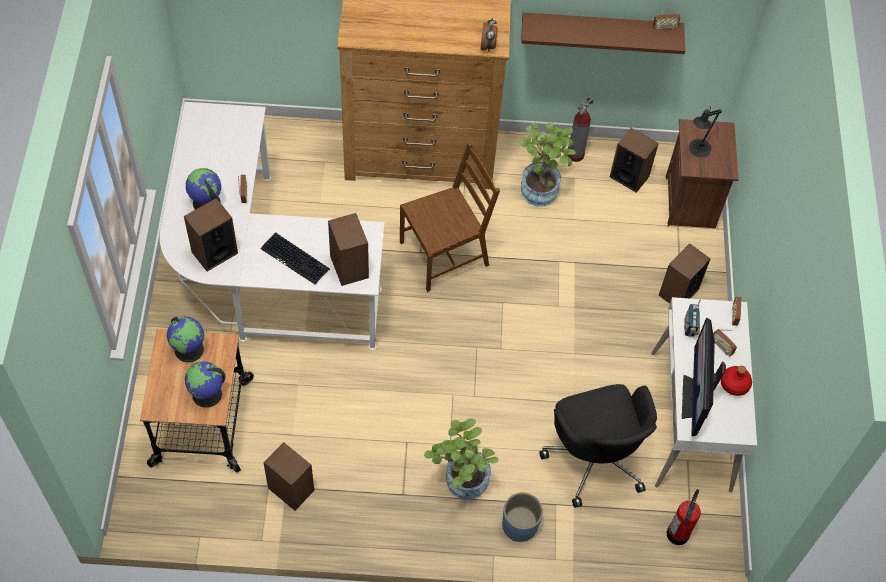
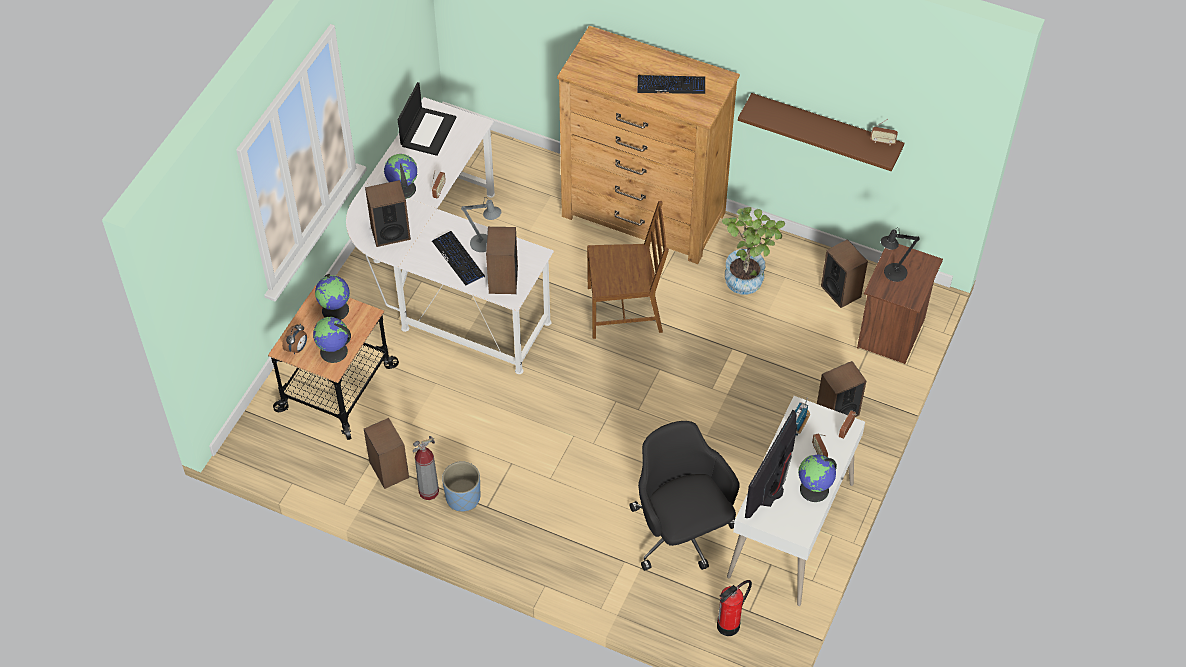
camera: 25 degrees right, 5 degrees down
potted plant [424,418,498,500] -> none
alarm clock [481,18,498,52] -> alarm clock moved to [282,324,307,354]
blue planter [502,492,543,542] -> blue planter moved to [442,461,480,512]
black office chair [539,384,657,508] -> black office chair turned 150 degrees clockwise [629,421,739,571]
fire extinguisher [567,97,594,162] -> fire extinguisher moved to [413,436,439,500]
red bottle [721,366,752,396] -> globe [798,455,837,502]
none -> laptop [398,82,457,156]
none -> grey table lamp [461,197,501,252]
none -> keyboard [637,75,705,94]

